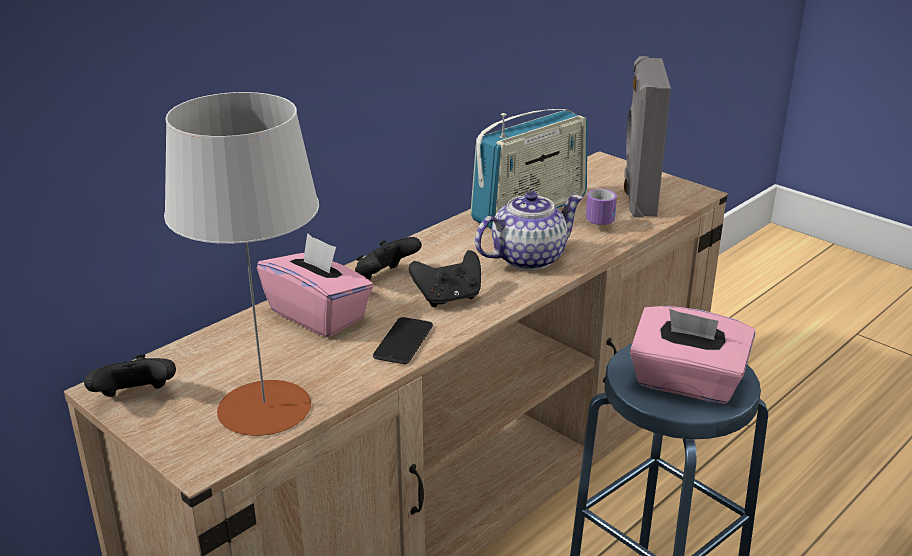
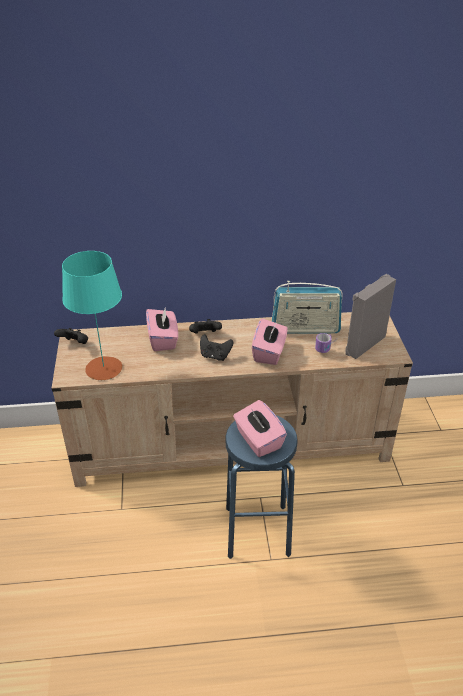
camera: 40 degrees right, 10 degrees up
grey table lamp [164,92,319,436] -> turquoise table lamp [62,251,123,380]
phone [373,317,433,364] -> none
teapot [475,191,583,270] -> pink tissue box [252,318,287,365]

